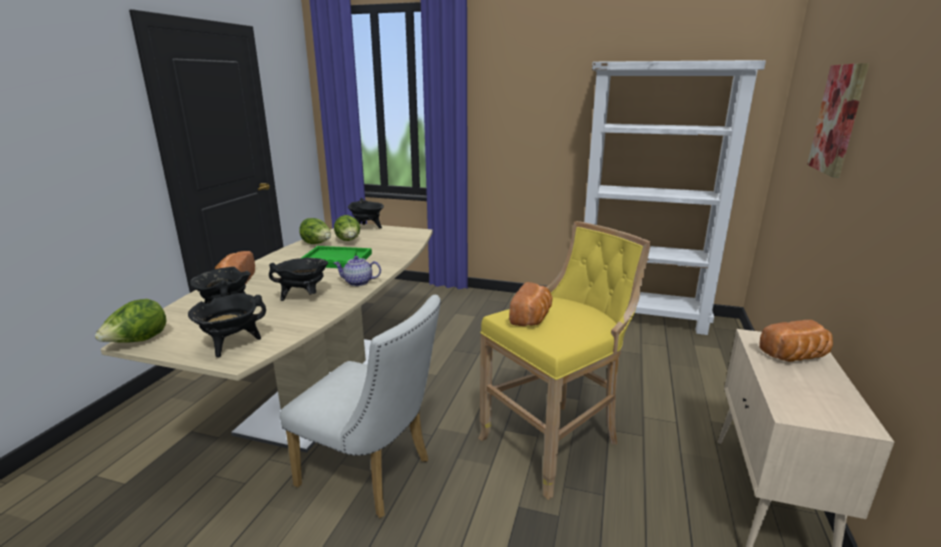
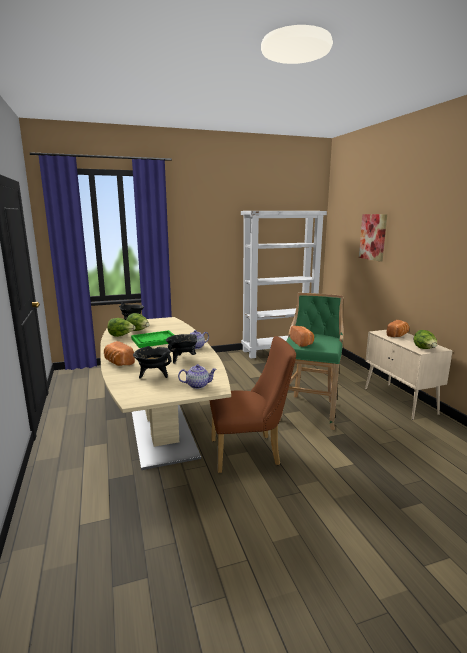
camera: 35 degrees left, 5 degrees down
lettuce [95,299,166,343] -> lettuce moved to [413,330,437,349]
black cooking pot [188,293,266,357] -> teapot [178,364,217,389]
white chair [280,295,441,518] -> brown chair [210,336,296,473]
yellow stool [478,221,651,500] -> green stool [280,293,344,430]

